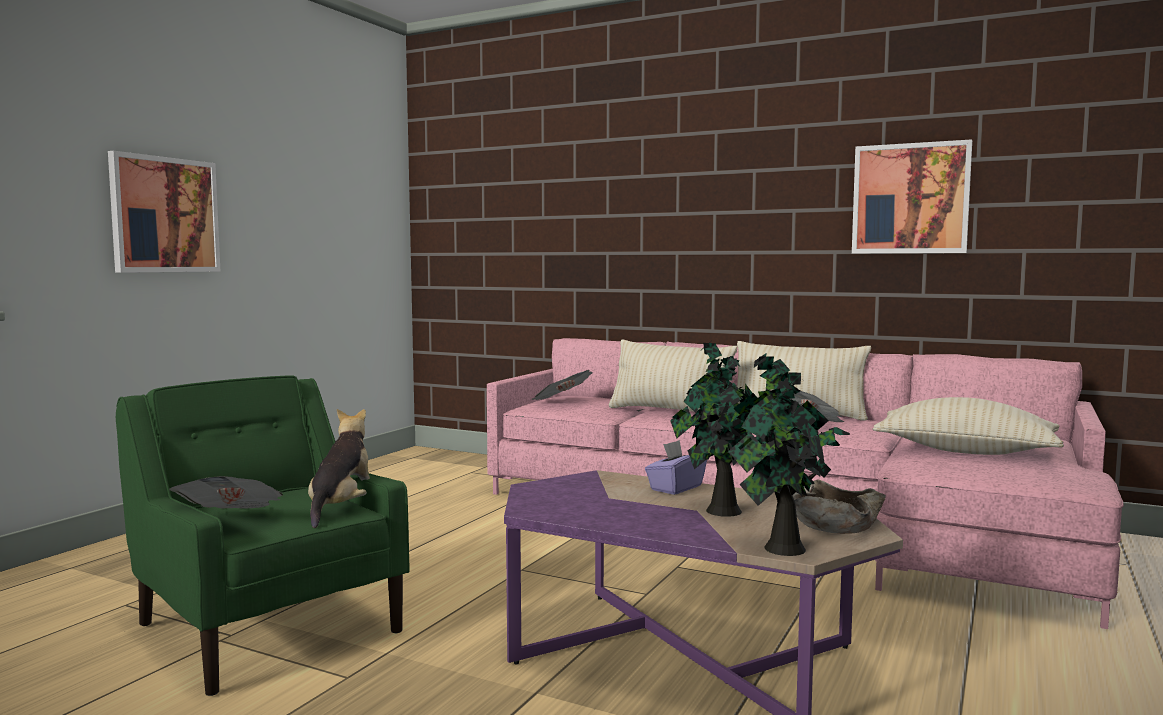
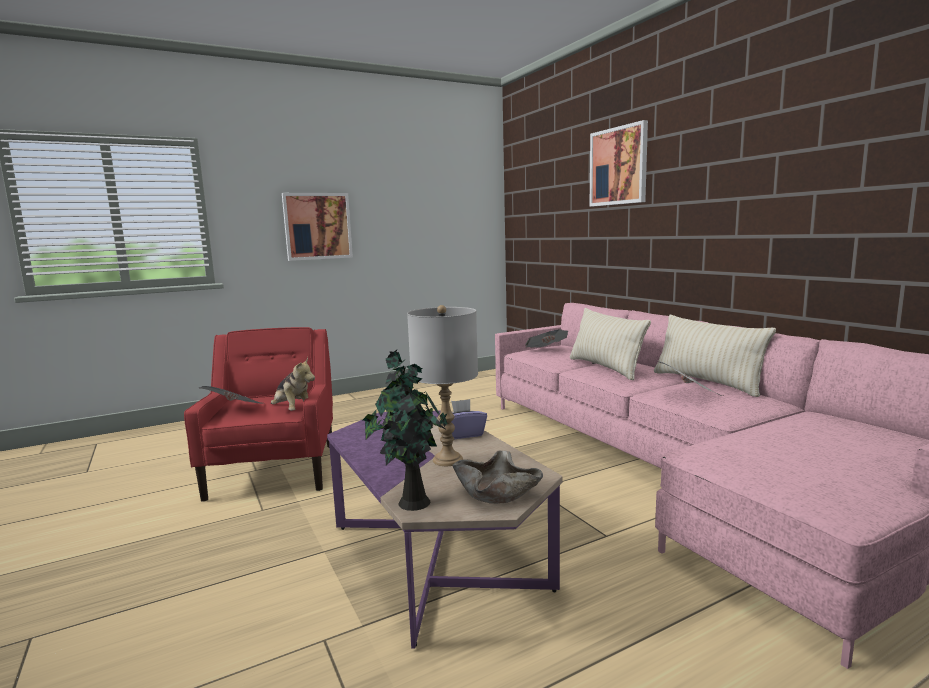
camera: 35 degrees right, 5 degrees up
green armchair [116,376,410,696] -> red armchair [184,327,333,502]
plush toy [308,409,370,528] -> plush toy turned 90 degrees clockwise [271,357,315,411]
potted plant [670,342,752,517] -> grey table lamp [407,305,478,466]
picture [852,139,972,254] -> picture moved to [589,120,648,207]
beige pillow [873,397,1064,455] -> none

